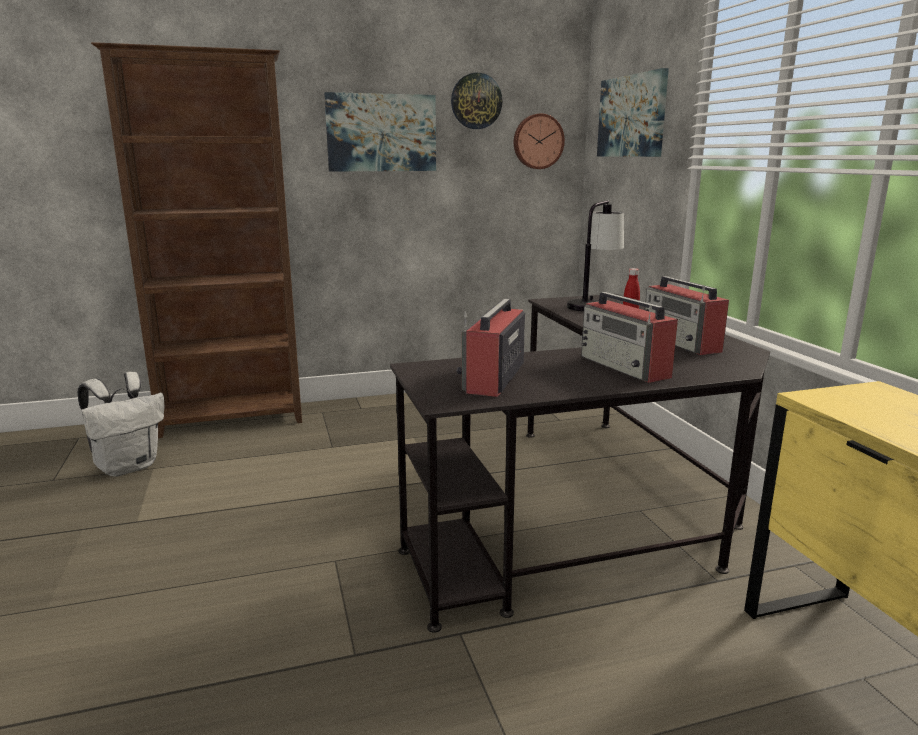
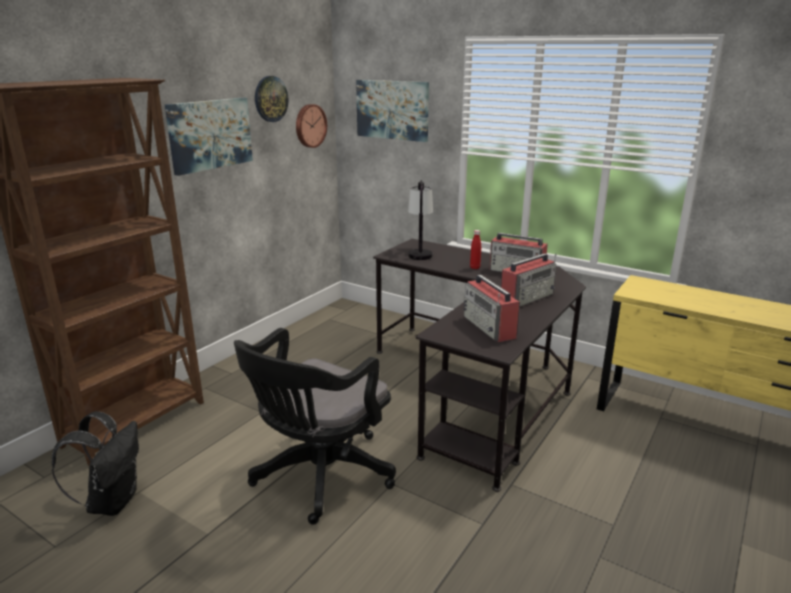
camera: 40 degrees left, 5 degrees up
white backpack [78,372,164,477] -> black backpack [52,411,139,516]
radio [581,292,678,383] -> radio turned 60 degrees counterclockwise [501,253,556,306]
none -> black office chair [234,328,396,525]

